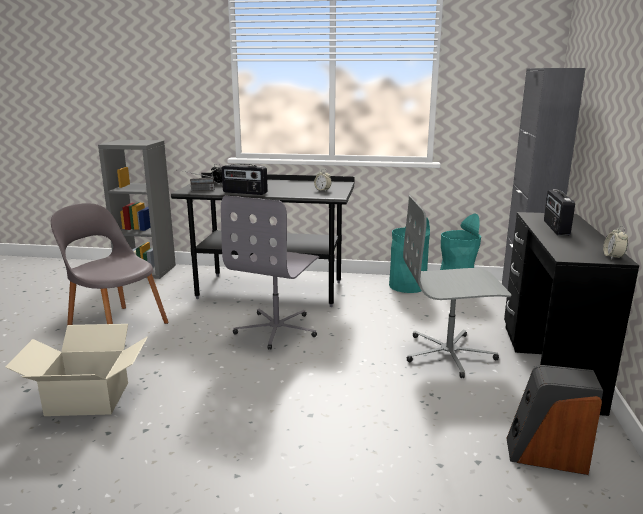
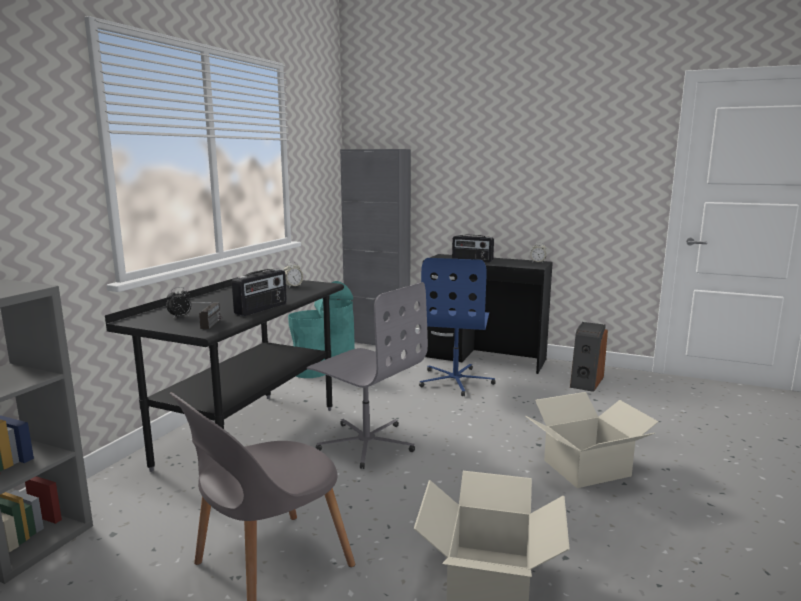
camera: 75 degrees left, 5 degrees down
grey office chair [403,195,511,378] -> blue office chair [419,258,496,396]
none -> cardboard box [526,392,659,488]

